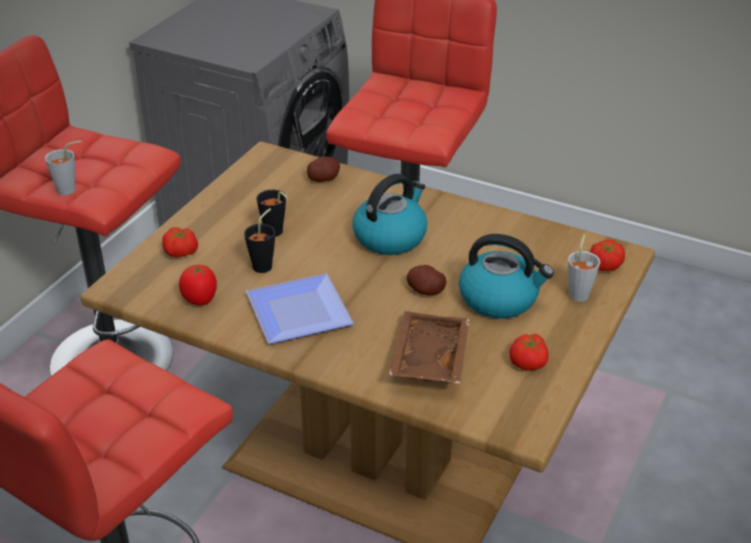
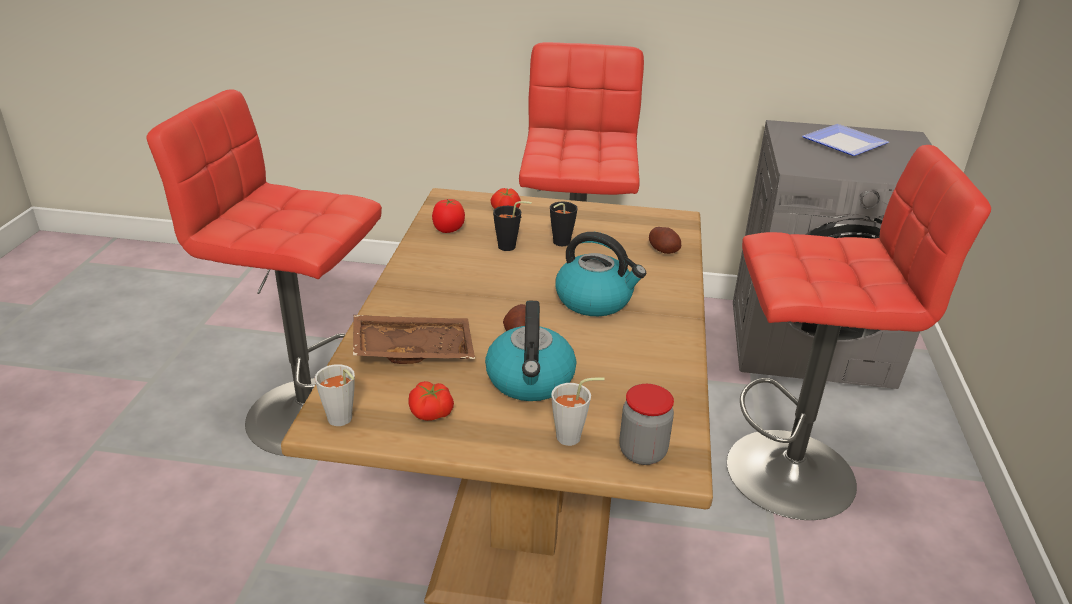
camera: 70 degrees right, 5 degrees down
grey cup [45,141,82,195] -> grey cup moved to [315,364,355,426]
plate [246,273,354,344] -> plate moved to [802,124,889,156]
tomato [590,240,625,271] -> jar [620,384,674,465]

